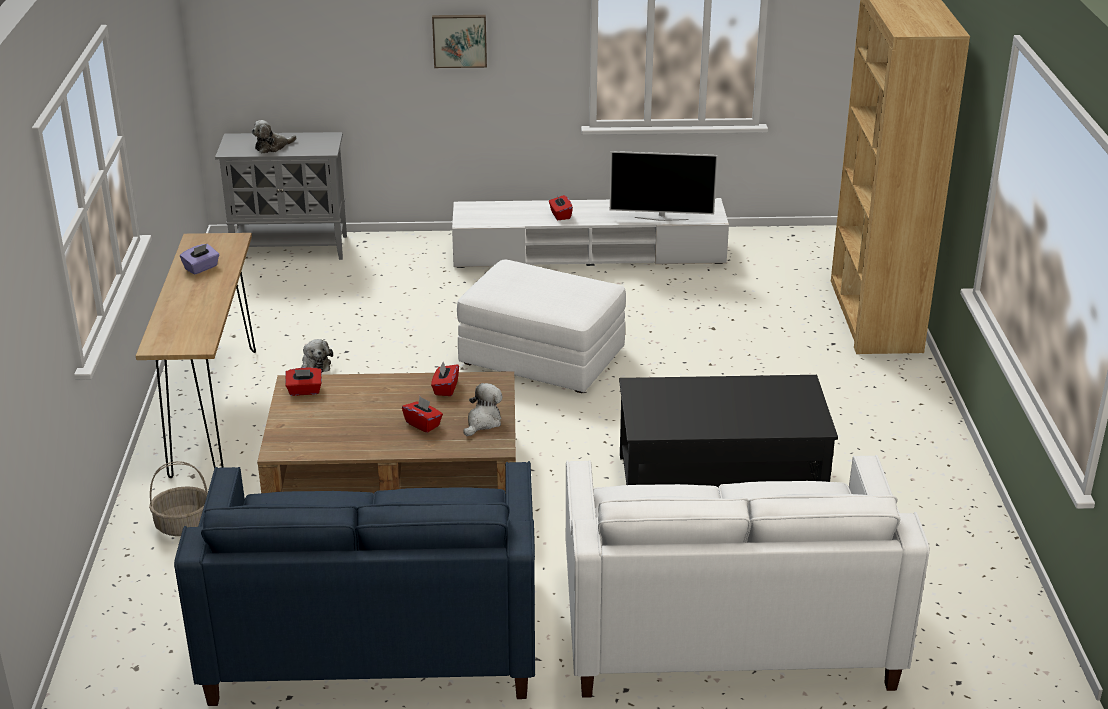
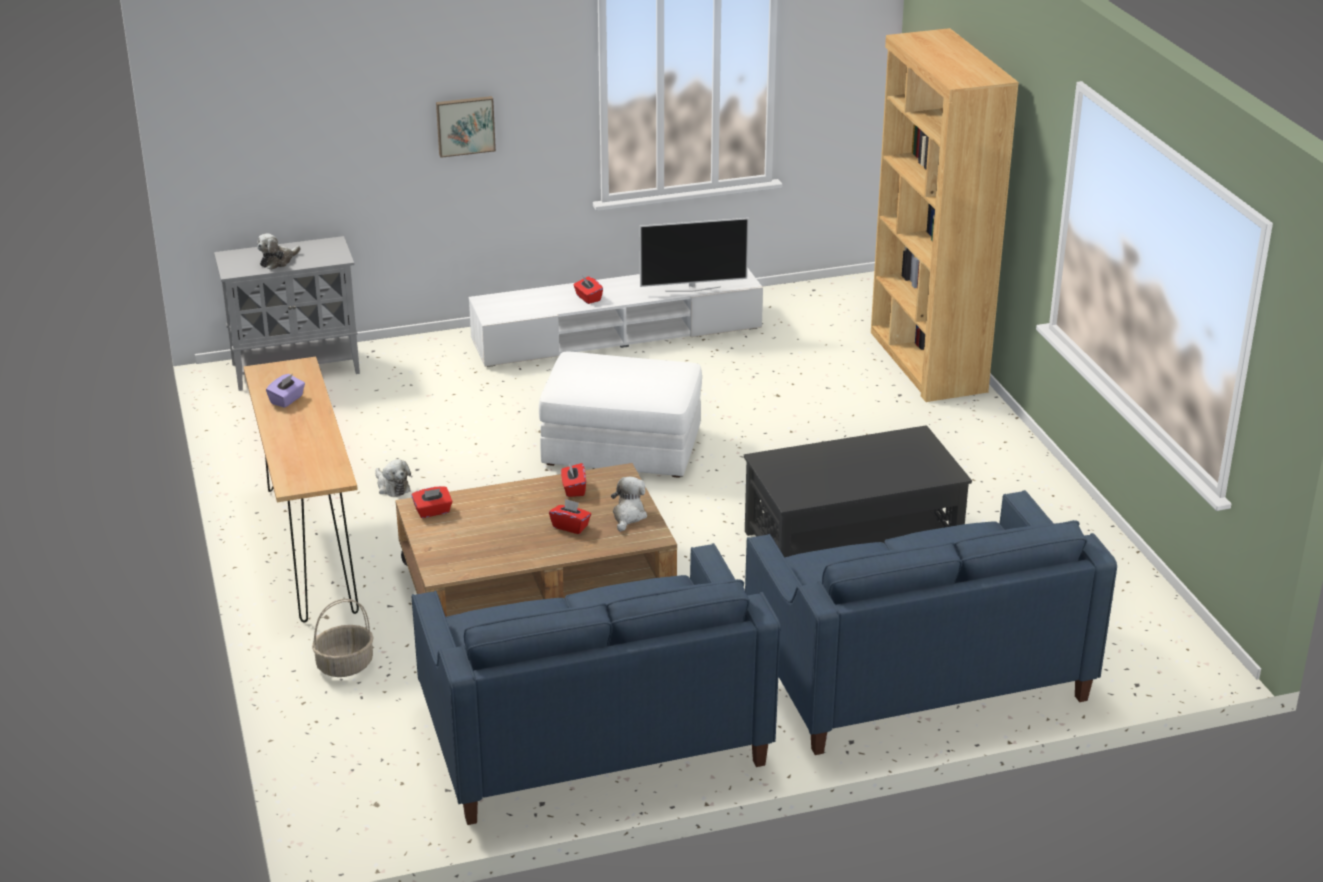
camera: 15 degrees left, 0 degrees up
white sofa [566,455,930,698] -> blue sofa [745,490,1117,755]

